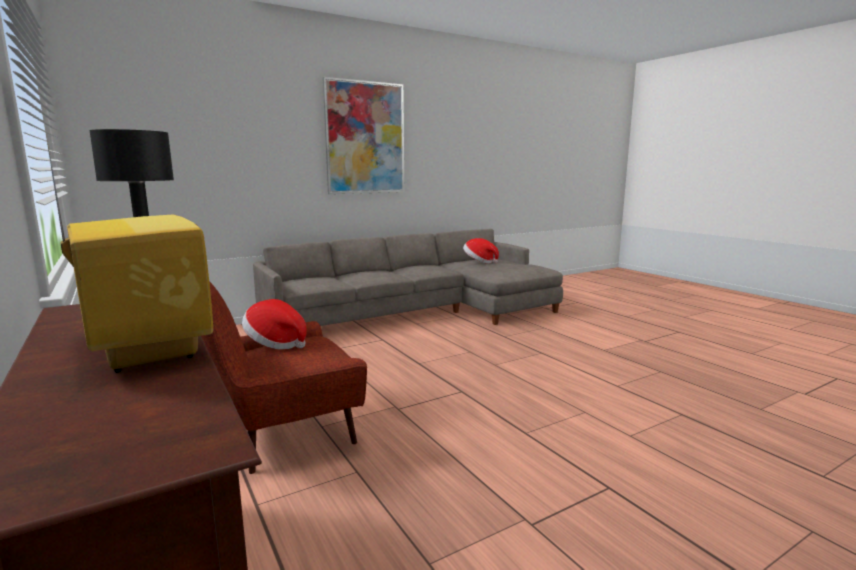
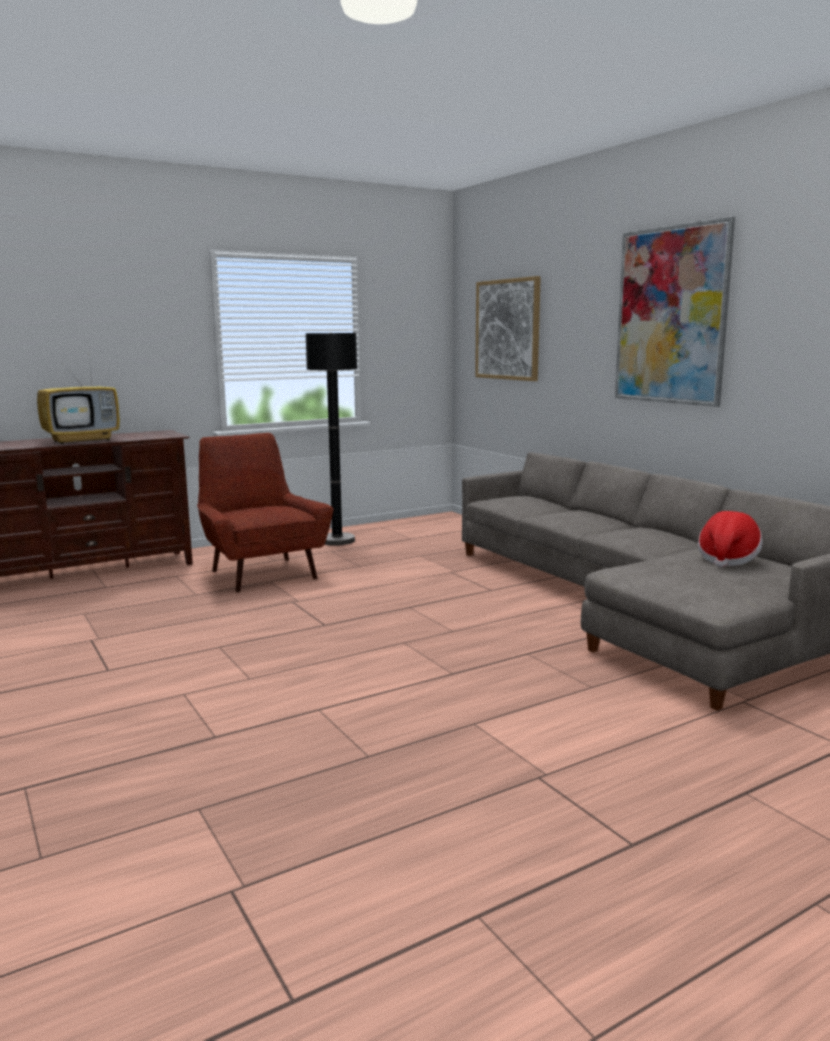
camera: 90 degrees right, 0 degrees up
hat [242,299,307,349] -> none
none -> picture [475,276,541,381]

